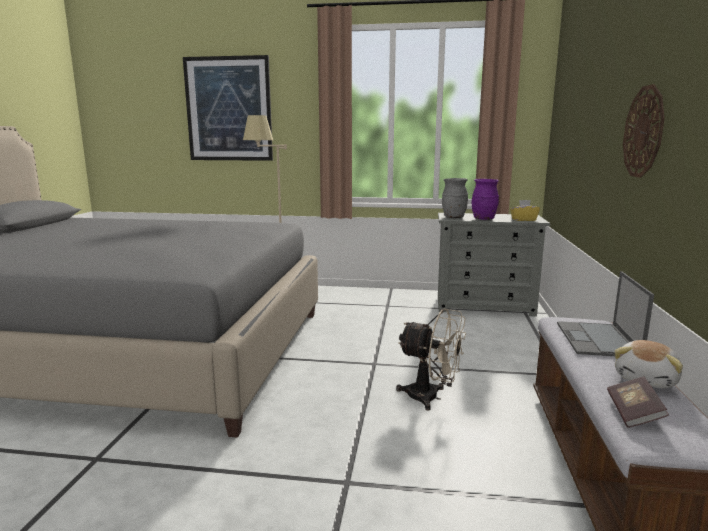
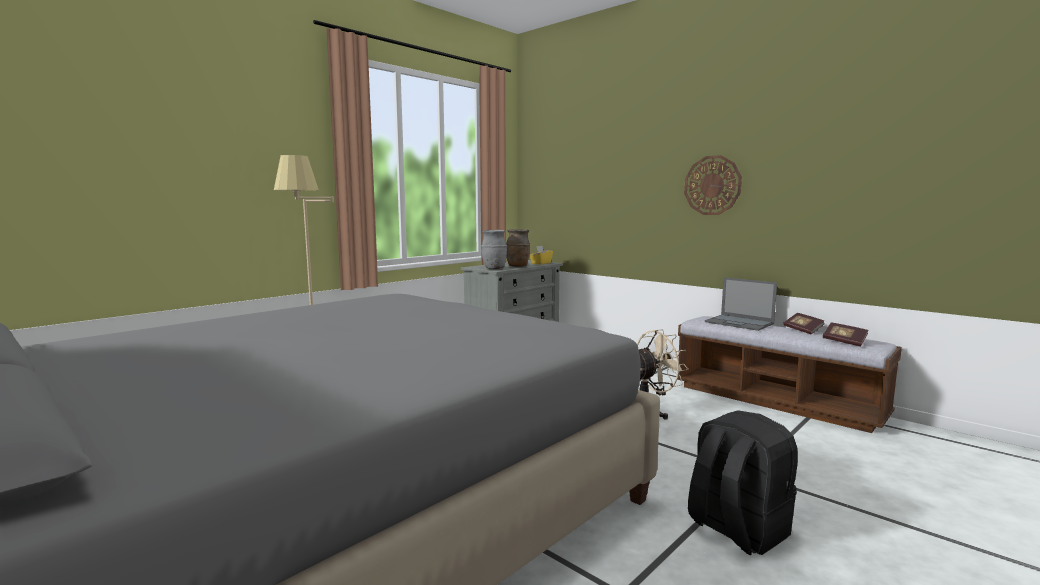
camera: 55 degrees left, 5 degrees down
picture [183,55,273,161] -> none
purple vase [472,179,499,220] -> brown vase [506,229,530,267]
plush toy [614,340,683,388] -> book [784,313,825,335]
none -> black backpack [688,410,798,555]

